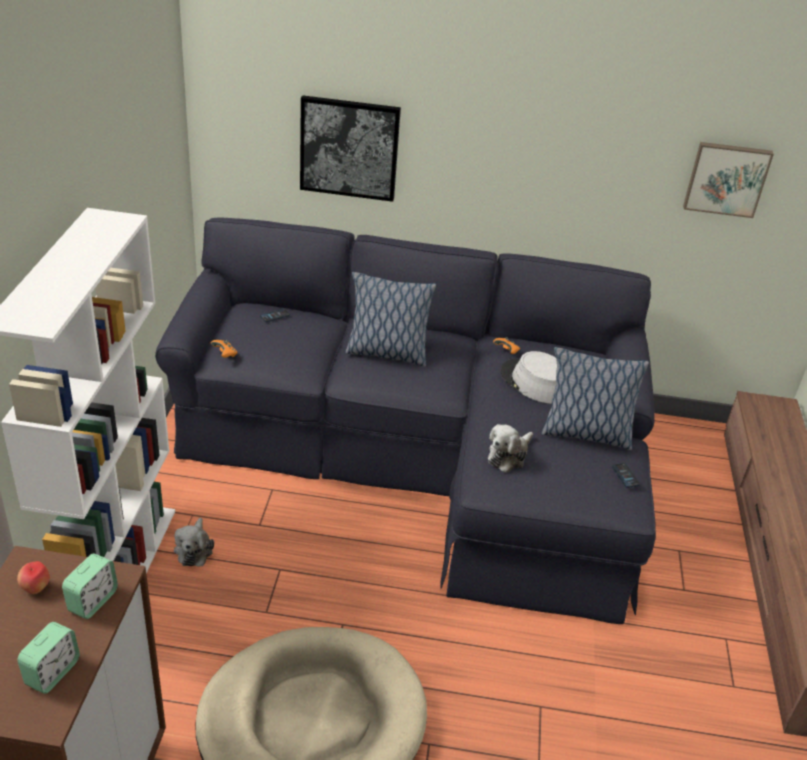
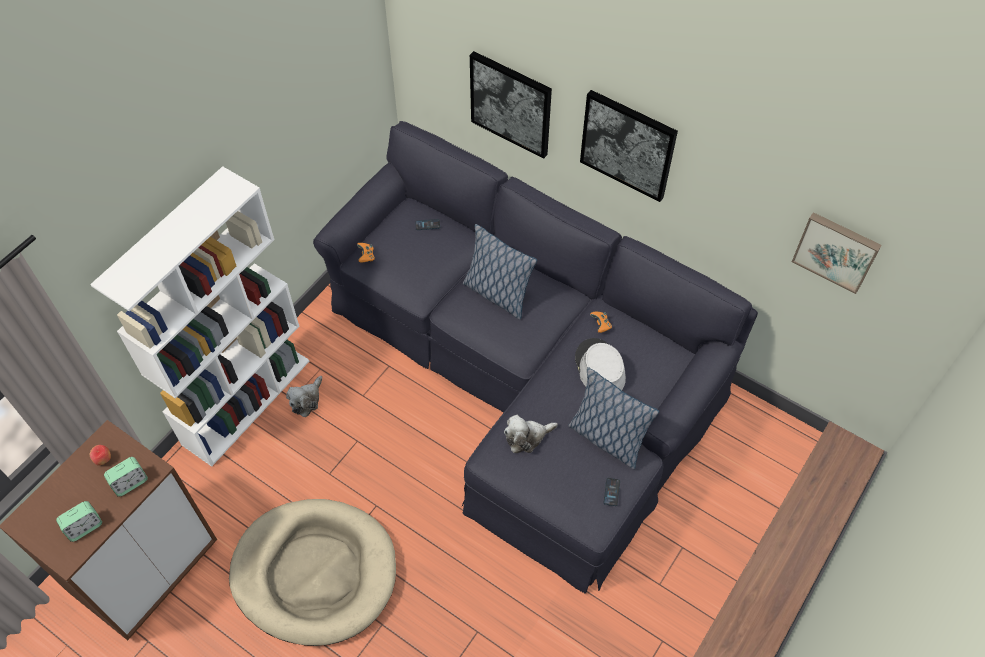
camera: 30 degrees right, 20 degrees up
none -> picture [580,90,678,202]

